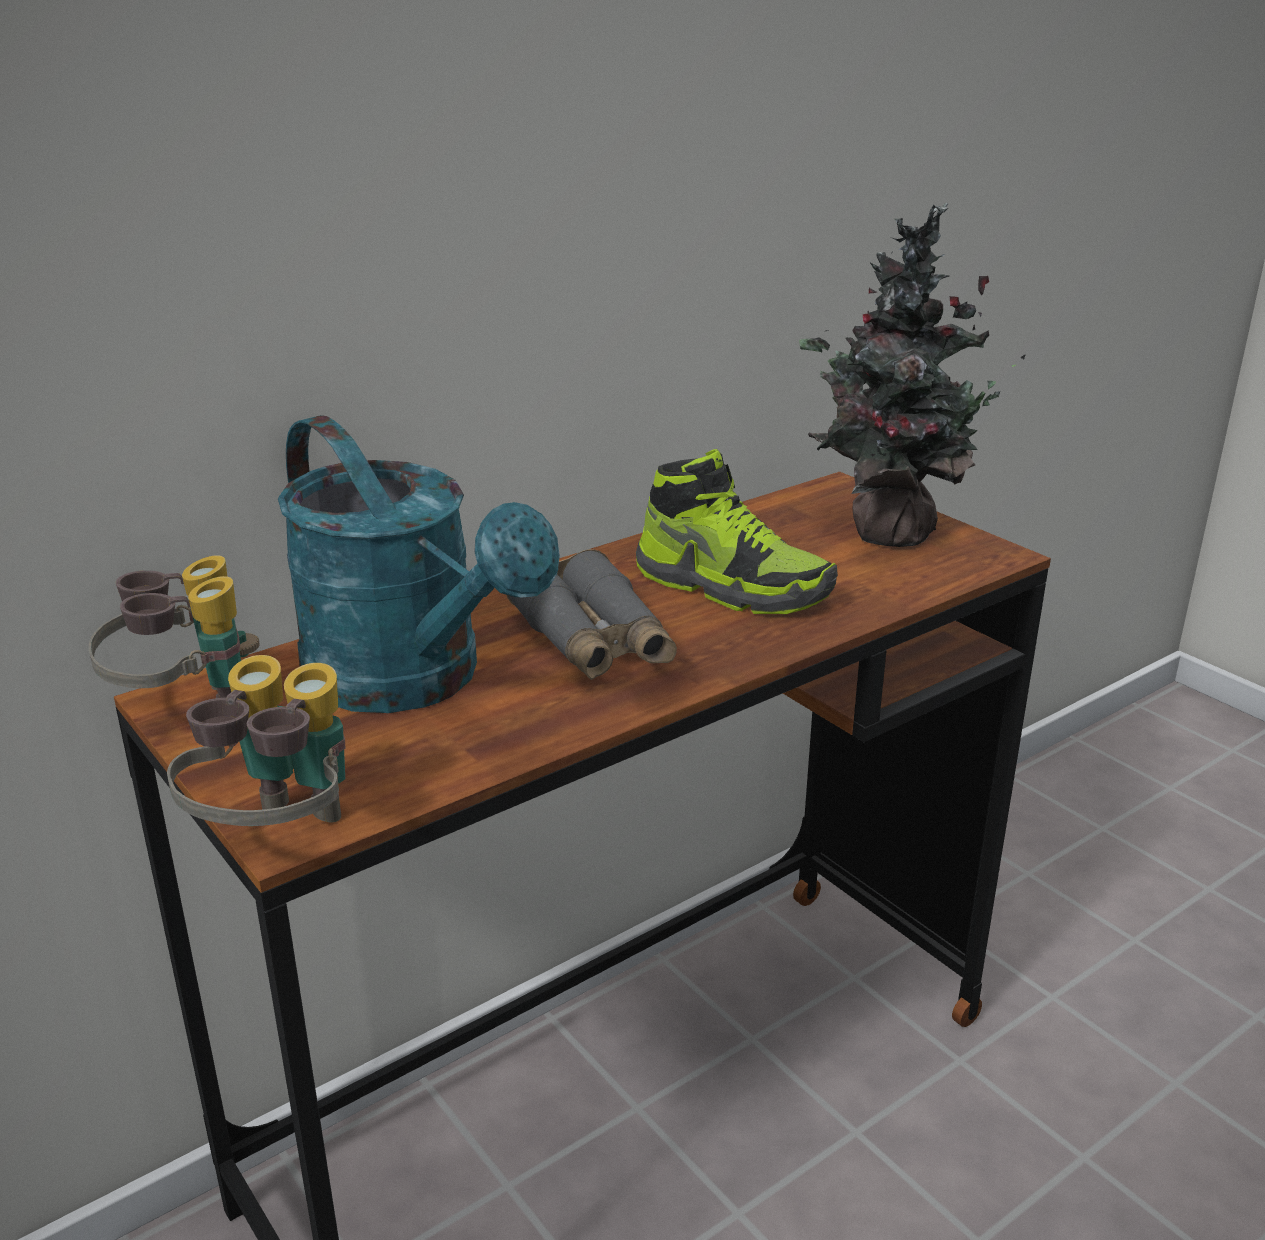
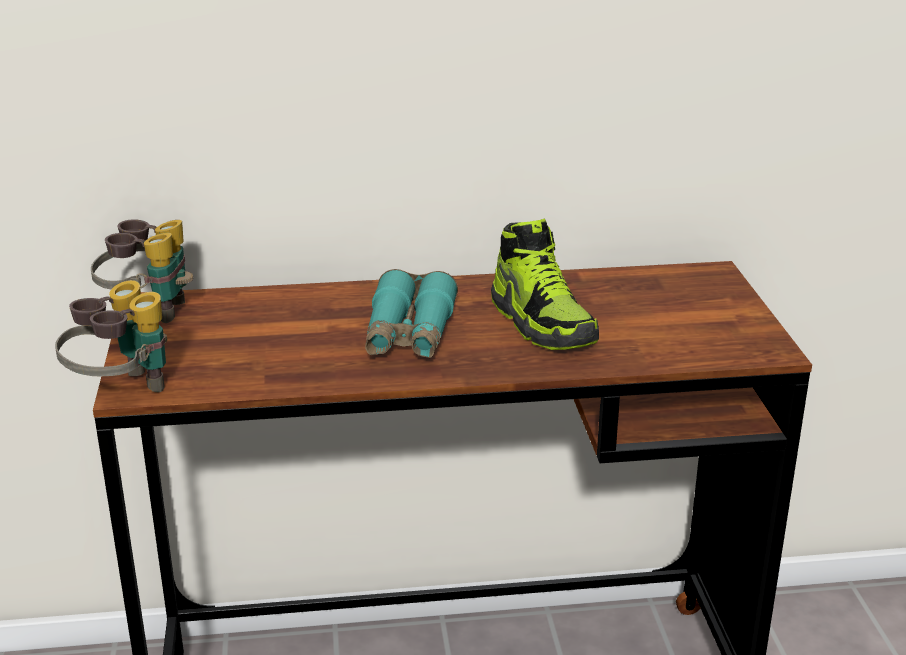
camera: 30 degrees right, 0 degrees up
turquoise watering can [278,415,560,713] -> none
grey binoculars [507,549,677,680] -> turquoise binoculars [365,269,458,358]
potted plant [799,203,1026,547] -> none

